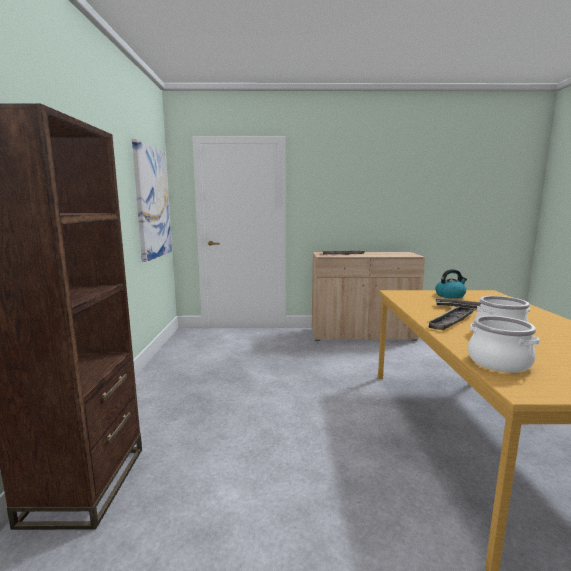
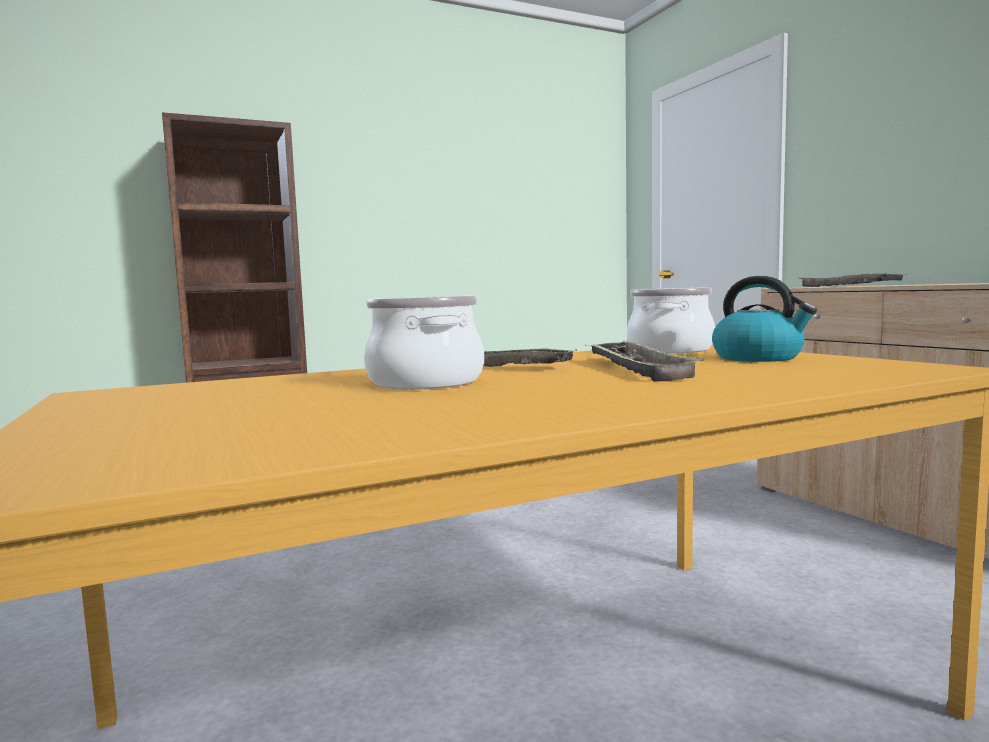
camera: 65 degrees right, 5 degrees down
picture [132,139,172,262] -> none
cooking pot [468,316,540,373] -> cooking pot moved to [627,287,715,353]

